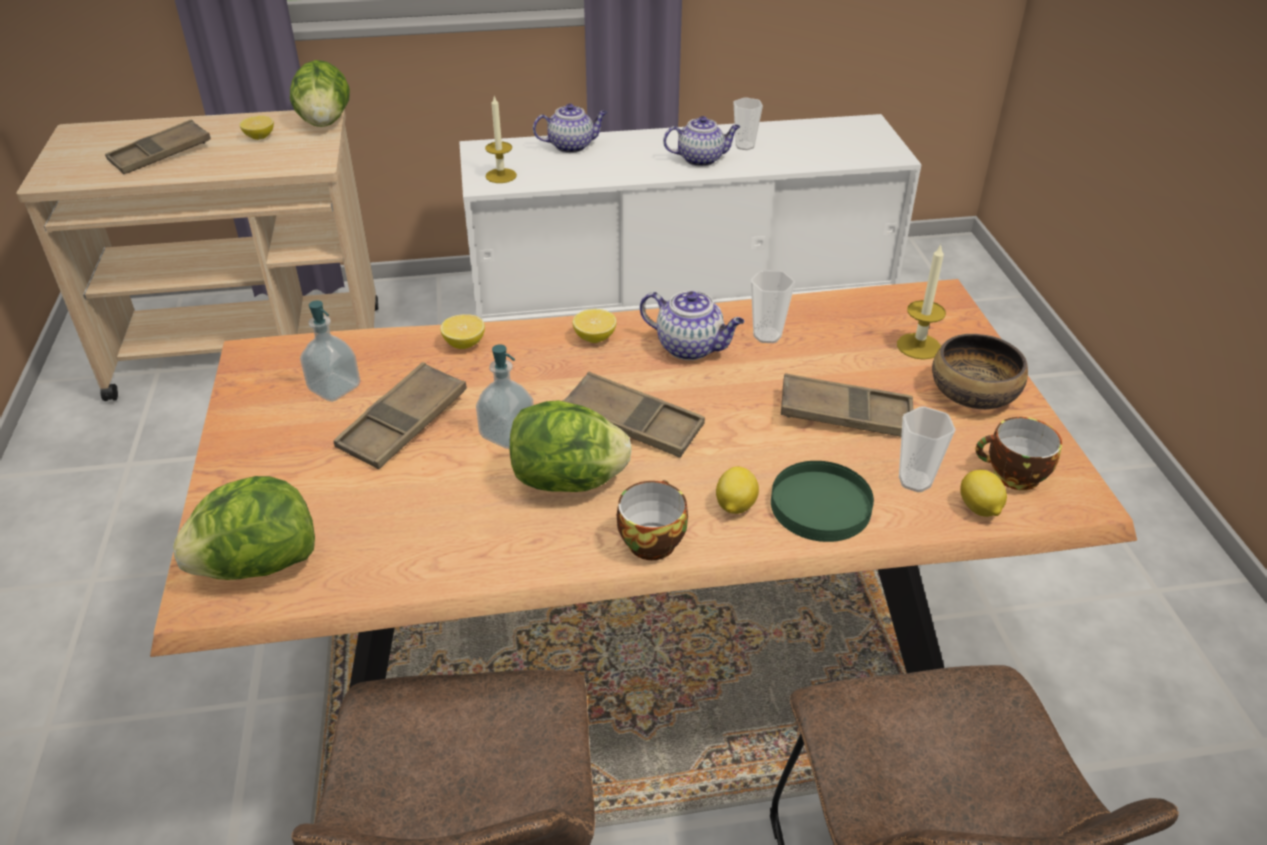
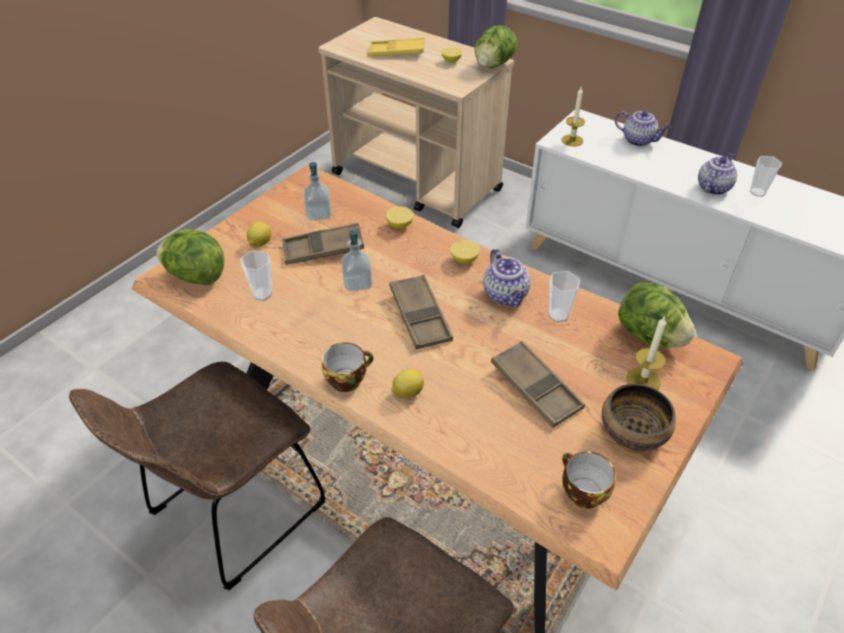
camera: 45 degrees right, 5 degrees up
brown tray [105,119,211,174] -> yellow tray [368,38,425,56]
lettuce [510,400,632,492] -> lettuce moved to [618,282,696,348]
teapot [663,116,740,166] -> teapot turned 90 degrees counterclockwise [698,153,737,195]
green plate [771,461,874,542] -> none
cup [899,406,956,492] -> cup moved to [240,250,272,301]
lemon [960,470,1007,517] -> lemon moved to [247,222,271,247]

